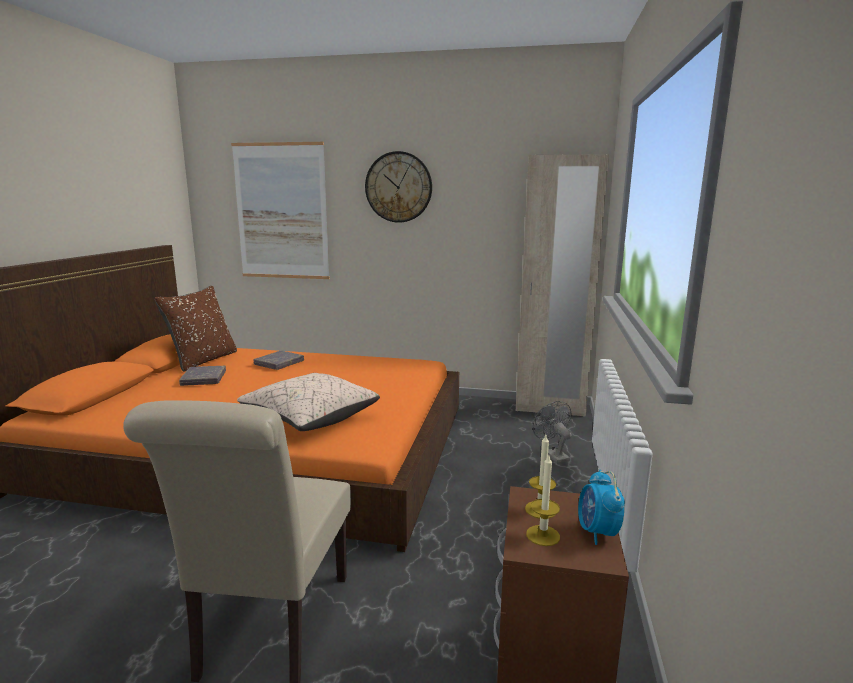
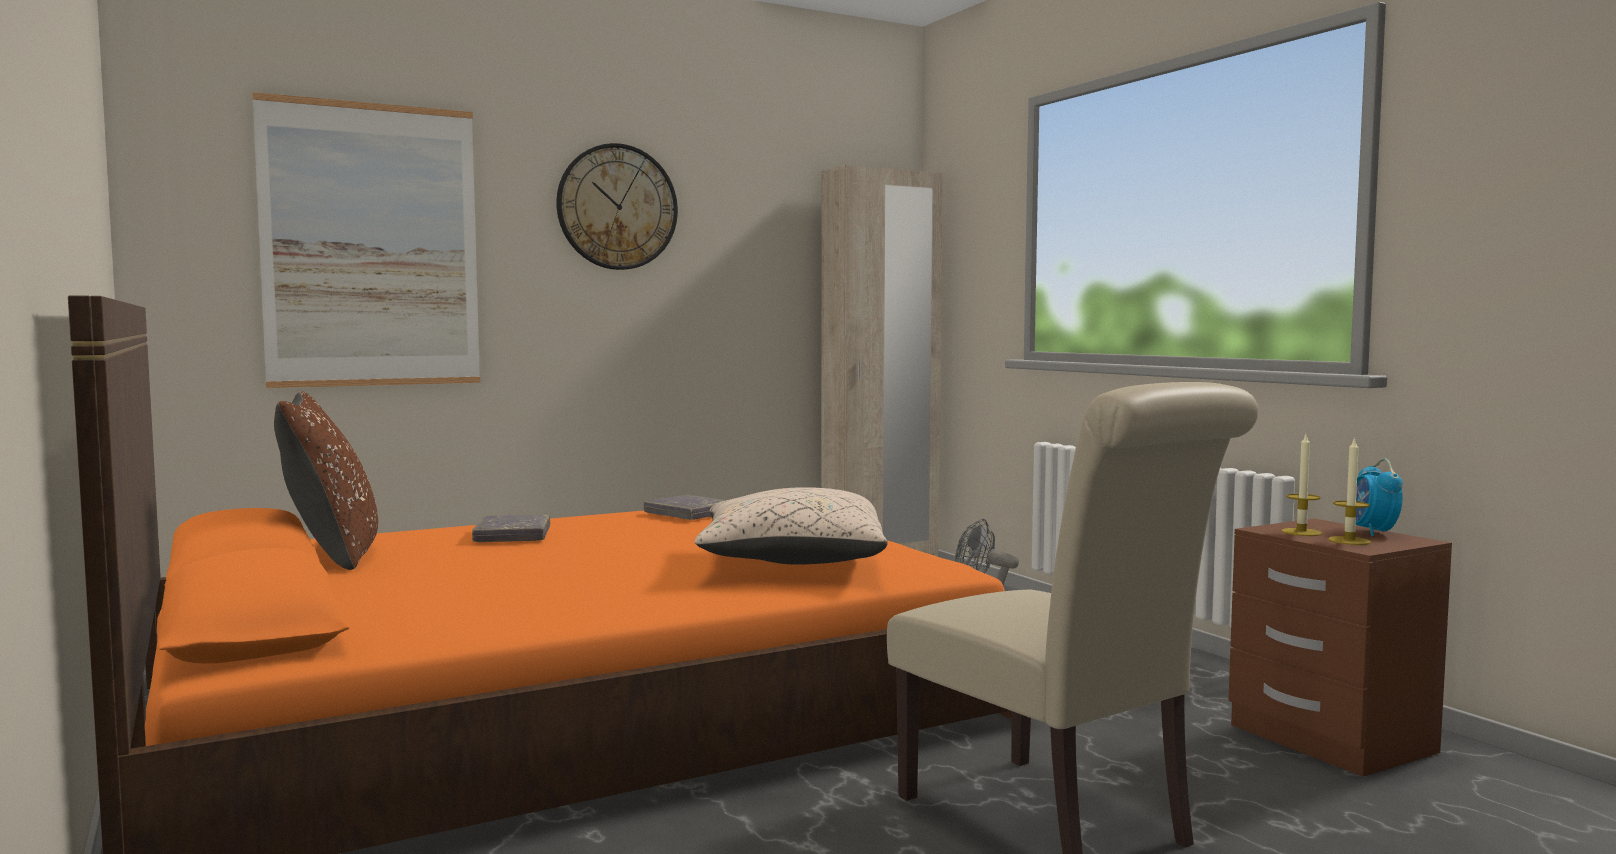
camera: 40 degrees left, 10 degrees down
grey book [179,366,226,386] -> grey book moved to [644,495,726,520]
alarm clock [578,470,625,545] -> alarm clock turned 45 degrees clockwise [1356,458,1403,536]

